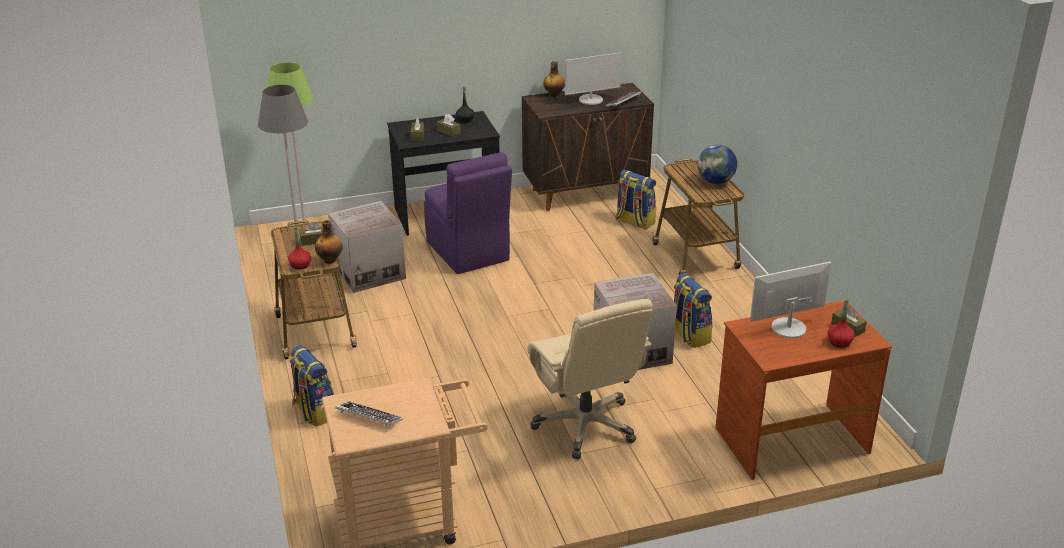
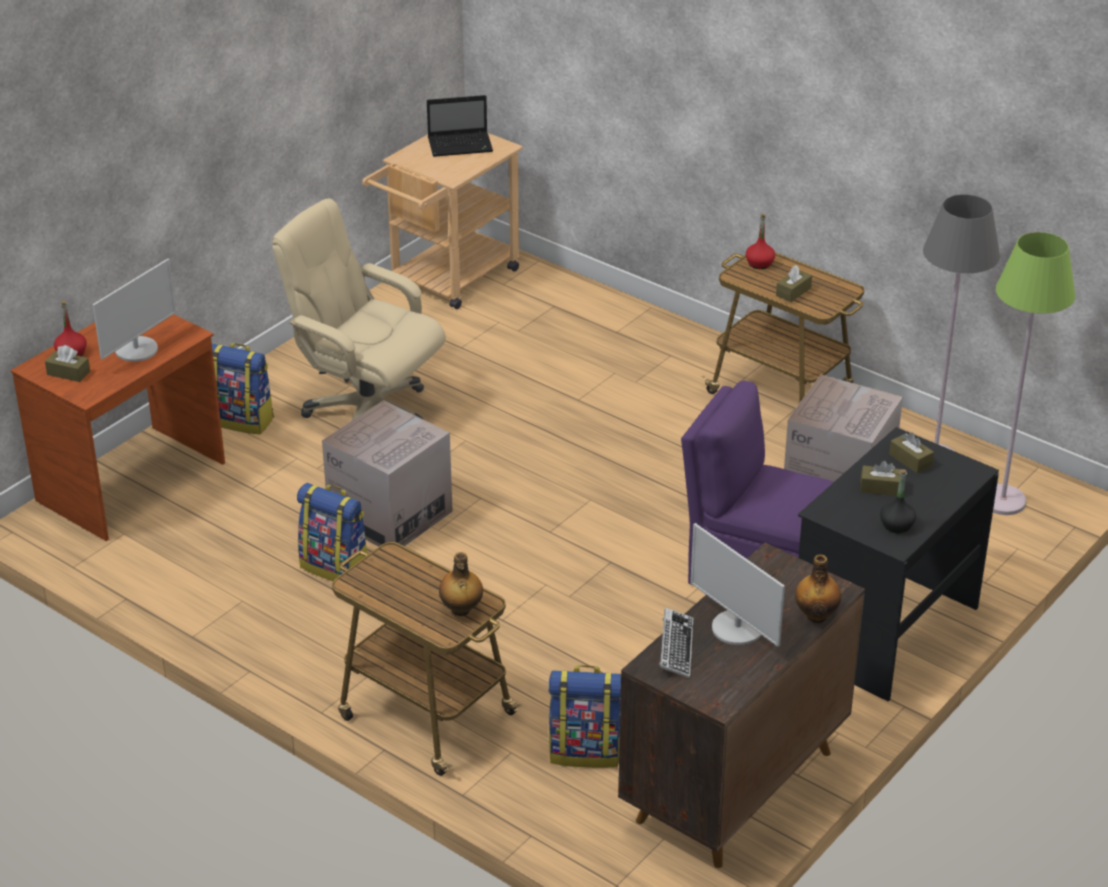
camera: 145 degrees right, 5 degrees up
backpack [289,345,334,427] -> backpack moved to [212,343,274,434]
bottle [315,220,343,264] -> bottle moved to [439,552,483,616]
keyboard [335,401,403,426] -> laptop [427,95,493,157]
monitor [565,52,622,105] -> monitor turned 75 degrees counterclockwise [690,523,785,647]
globe [698,145,737,184] -> none

